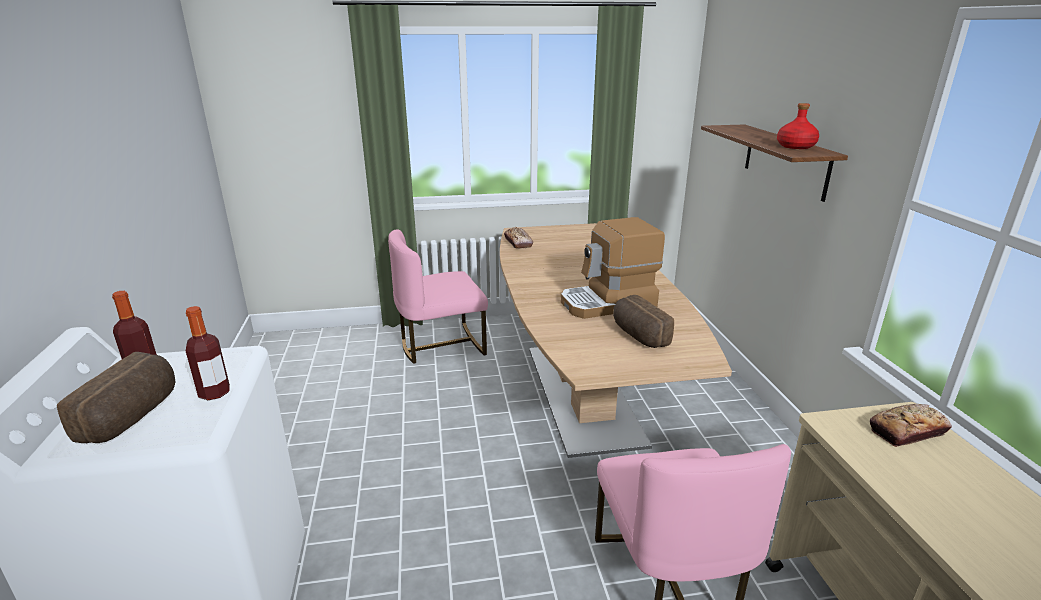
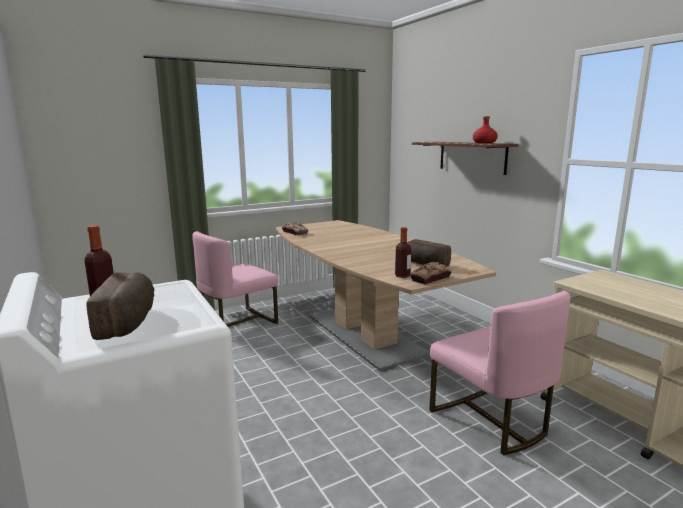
camera: 20 degrees left, 10 degrees down
bottle [186,306,230,400] -> bottle moved to [395,227,411,278]
coffee machine [561,217,665,319] -> none
bread [870,404,952,447] -> bread moved to [410,262,451,284]

